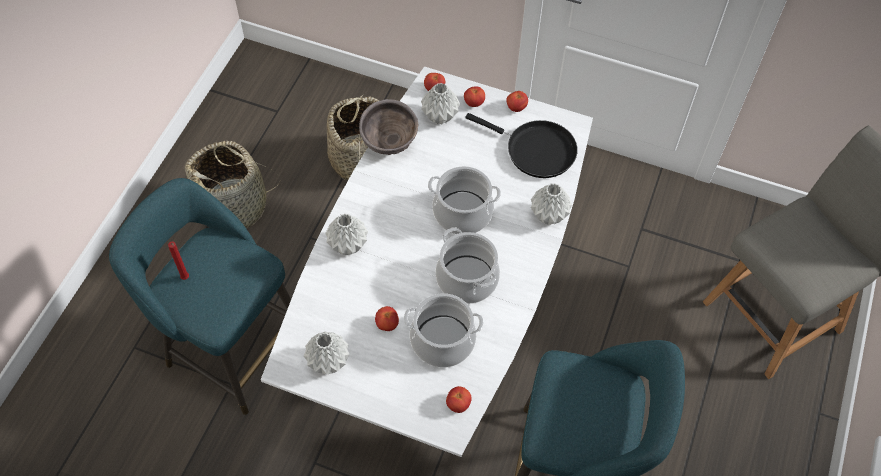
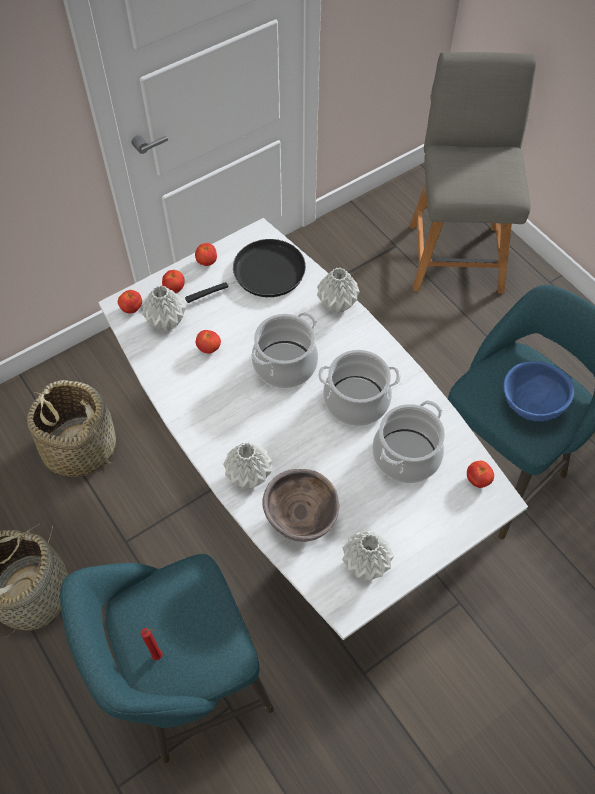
camera: 55 degrees left, 0 degrees up
brown bowl [359,99,418,155] -> brown bowl moved to [262,469,340,542]
tomato [375,306,399,331] -> tomato moved to [196,330,221,354]
none -> blue bowl [503,361,574,422]

